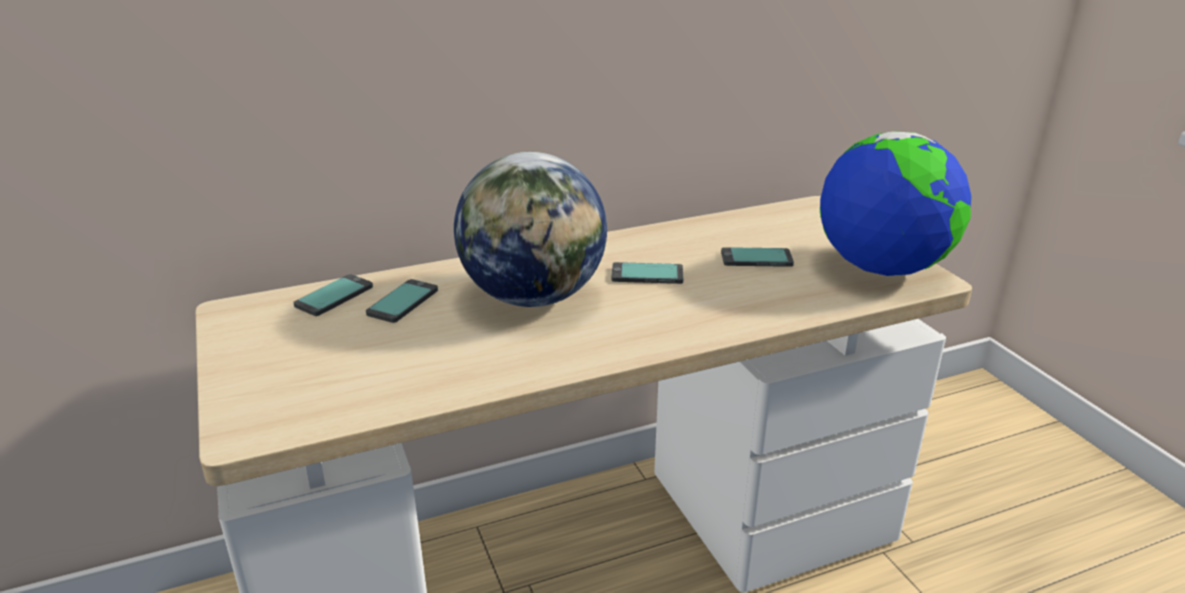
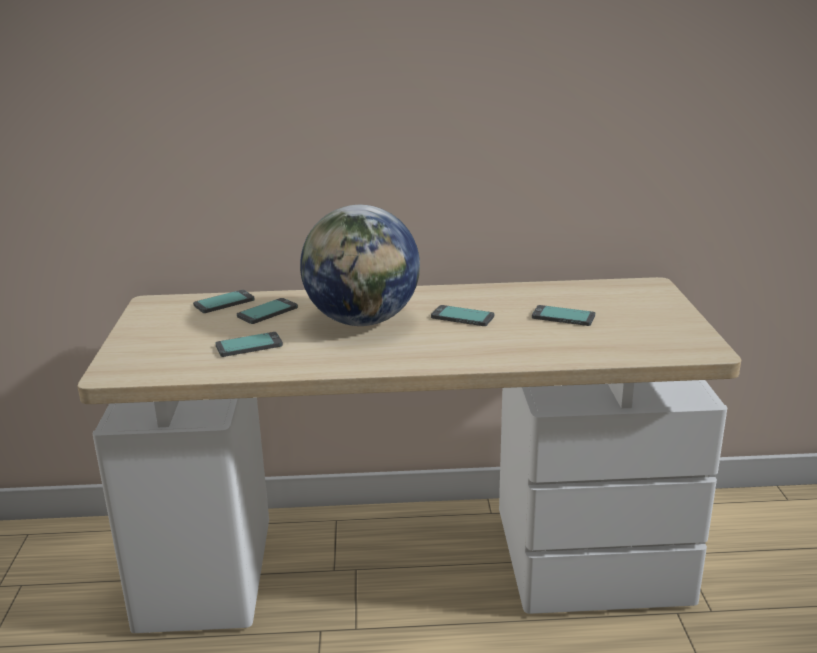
camera: 20 degrees right, 5 degrees down
globe [820,131,972,276] -> none
none -> phone [216,332,283,357]

